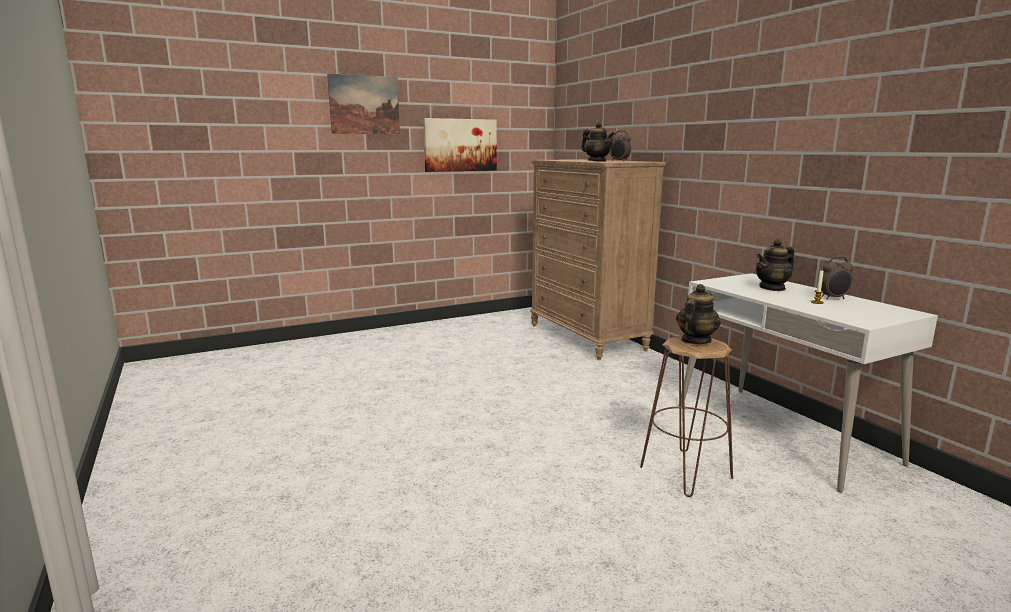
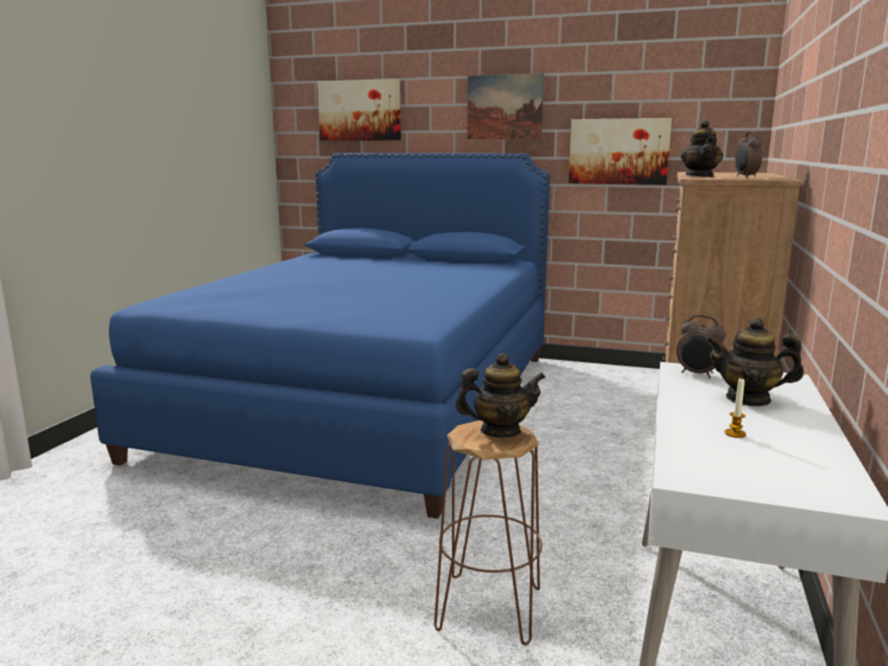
camera: 45 degrees right, 0 degrees up
alarm clock [821,256,853,299] -> alarm clock moved to [676,315,726,378]
none -> blue bed [90,153,550,519]
none -> picture [317,79,401,141]

